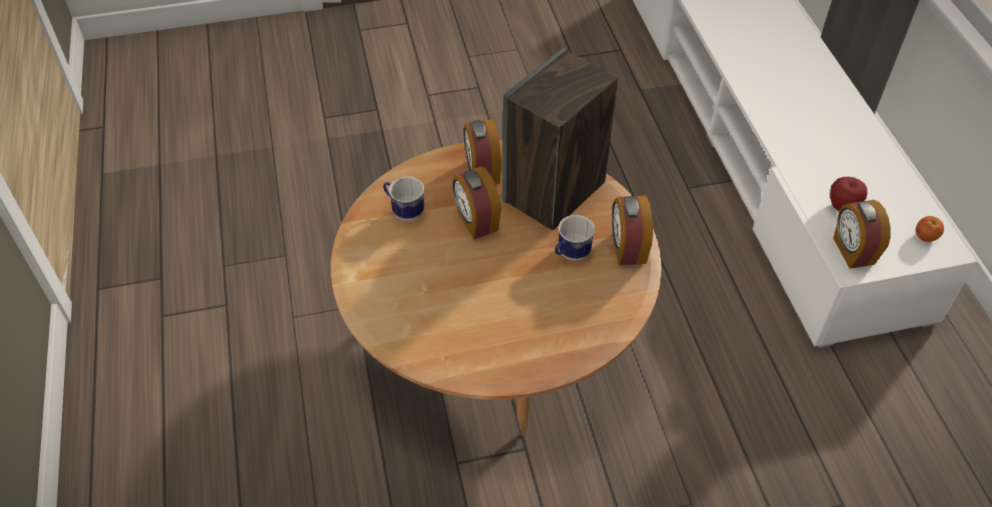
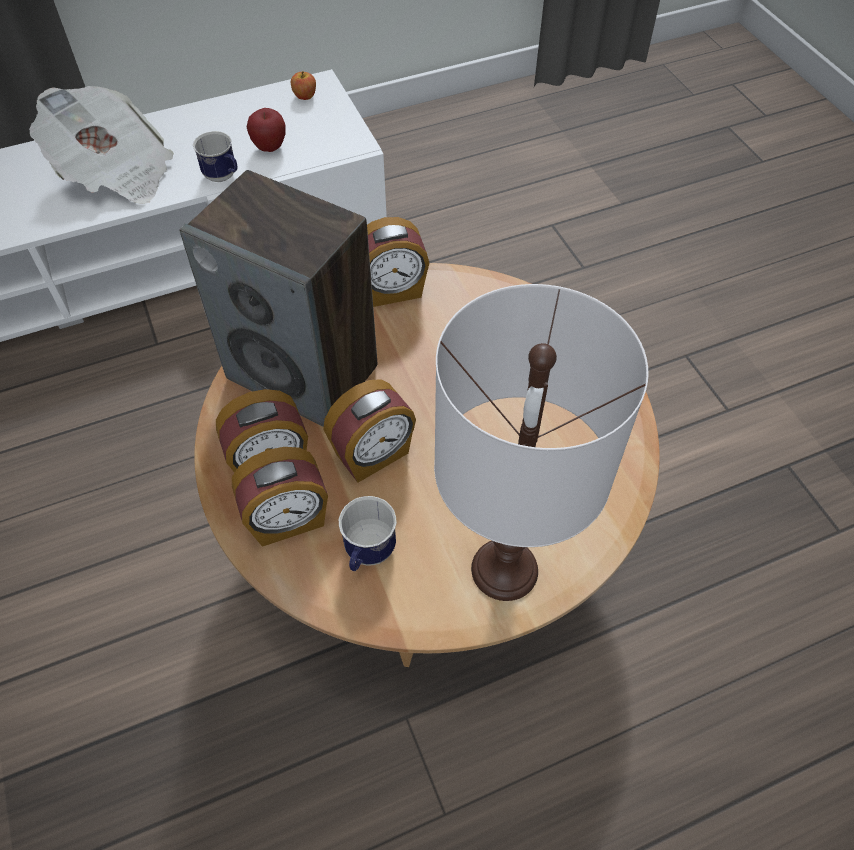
camera: 100 degrees left, 5 degrees up
mug [555,215,595,261] -> mug moved to [193,131,238,182]
alarm clock [833,200,891,269] -> alarm clock moved to [232,447,328,547]
none -> newspaper [29,86,174,204]
none -> white table lamp [434,284,649,601]

